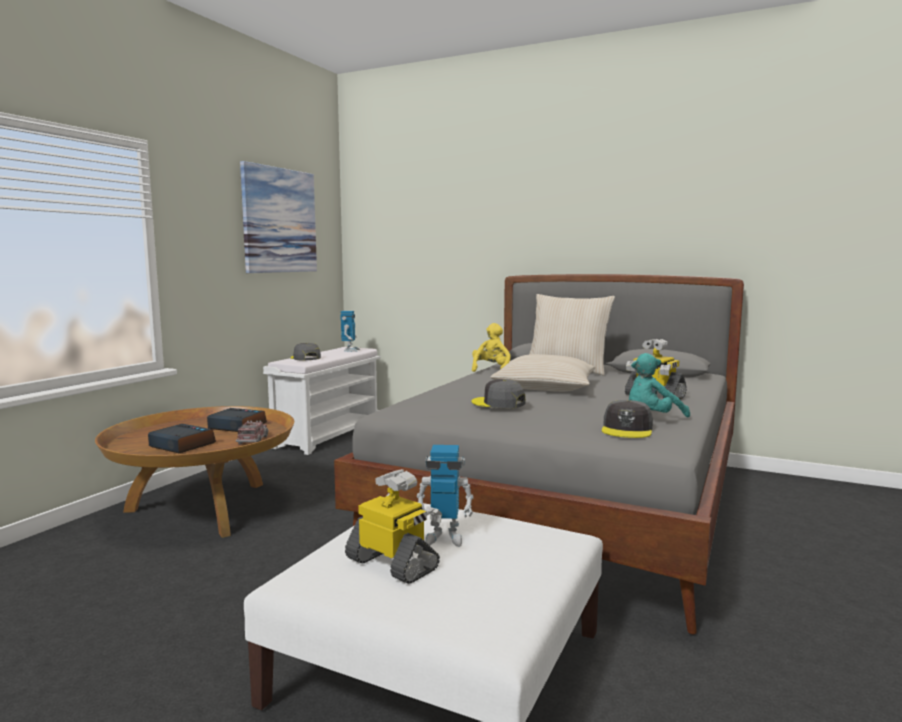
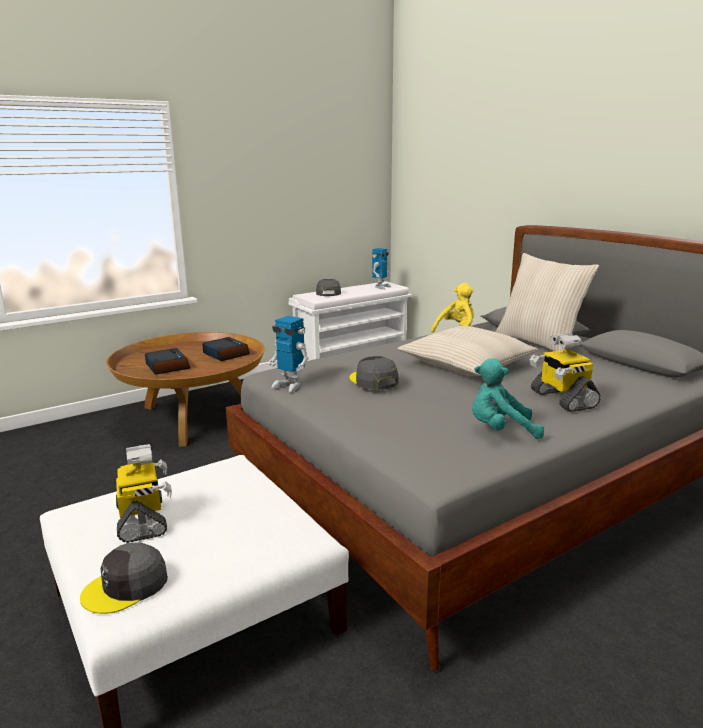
camera: 30 degrees right, 10 degrees up
toy truck [236,421,269,444] -> none
picture [240,161,317,273] -> none
toy robot [417,445,474,547] -> toy robot moved to [269,316,309,392]
grey cap [602,400,653,438] -> grey cap moved to [80,542,168,614]

